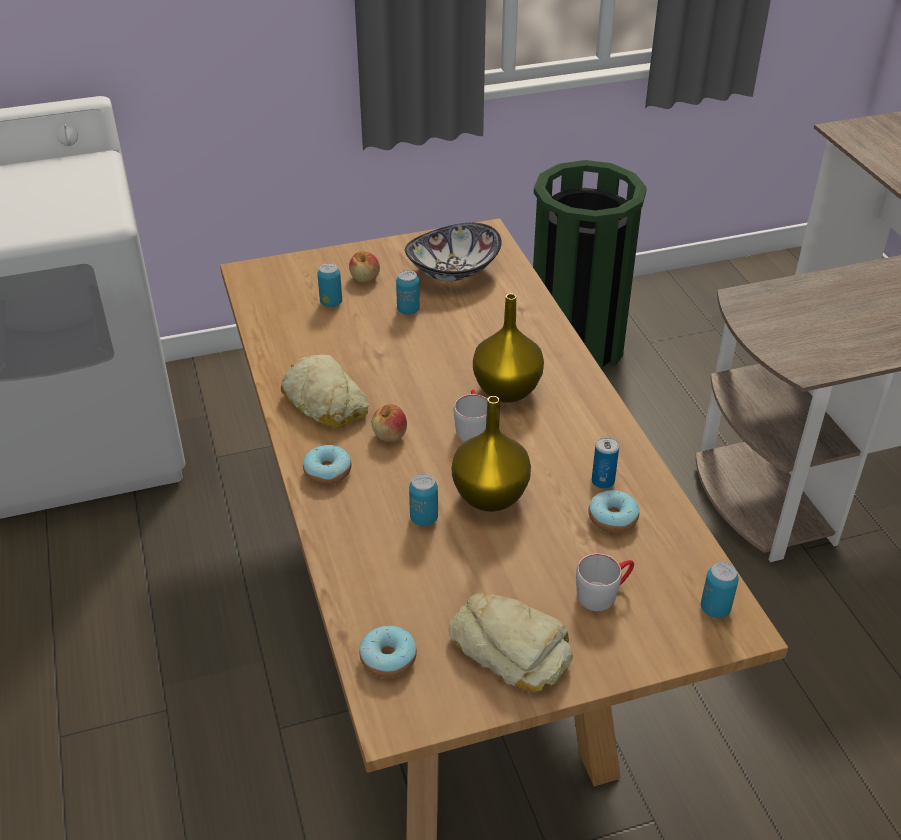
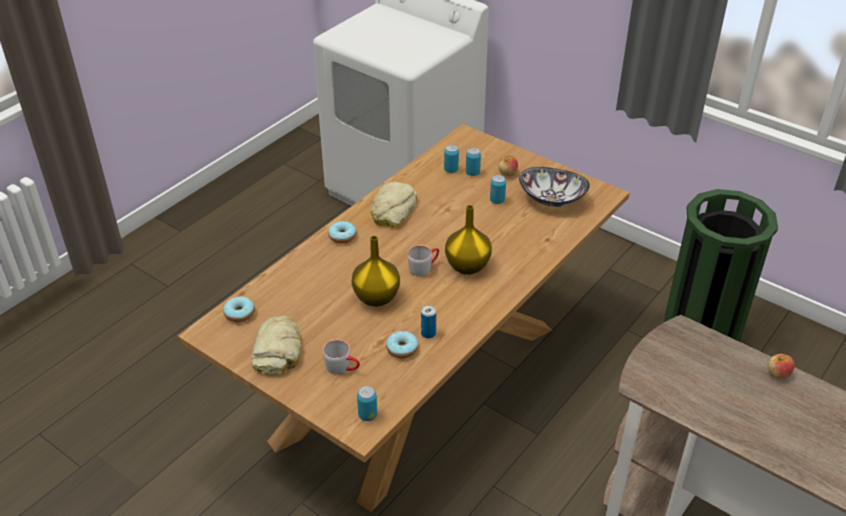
camera: 55 degrees right, 0 degrees up
apple [372,404,407,442] -> apple moved to [768,354,795,379]
can [409,474,438,526] -> can moved to [444,145,459,173]

